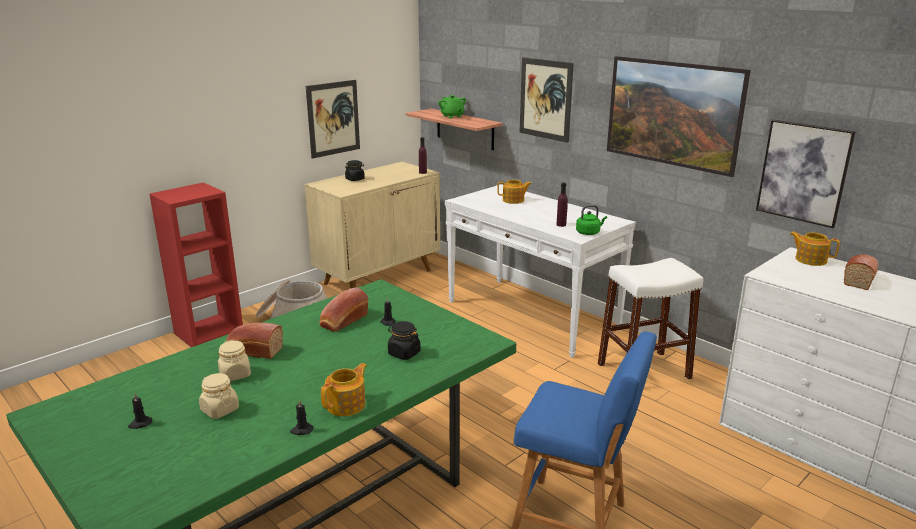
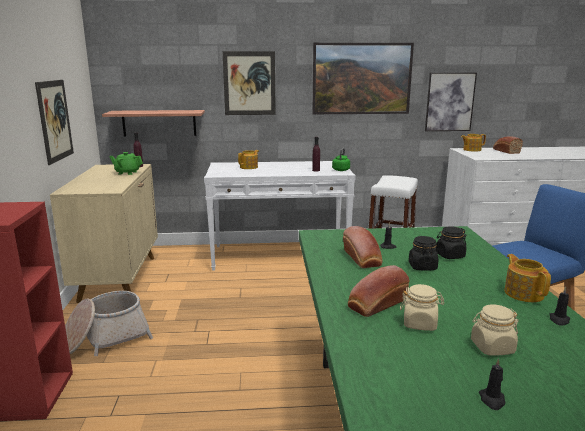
camera: 50 degrees left, 5 degrees down
black jar [345,160,365,181] -> black jar moved to [409,236,438,271]
green teapot [438,95,466,118] -> green teapot moved to [109,152,143,175]

